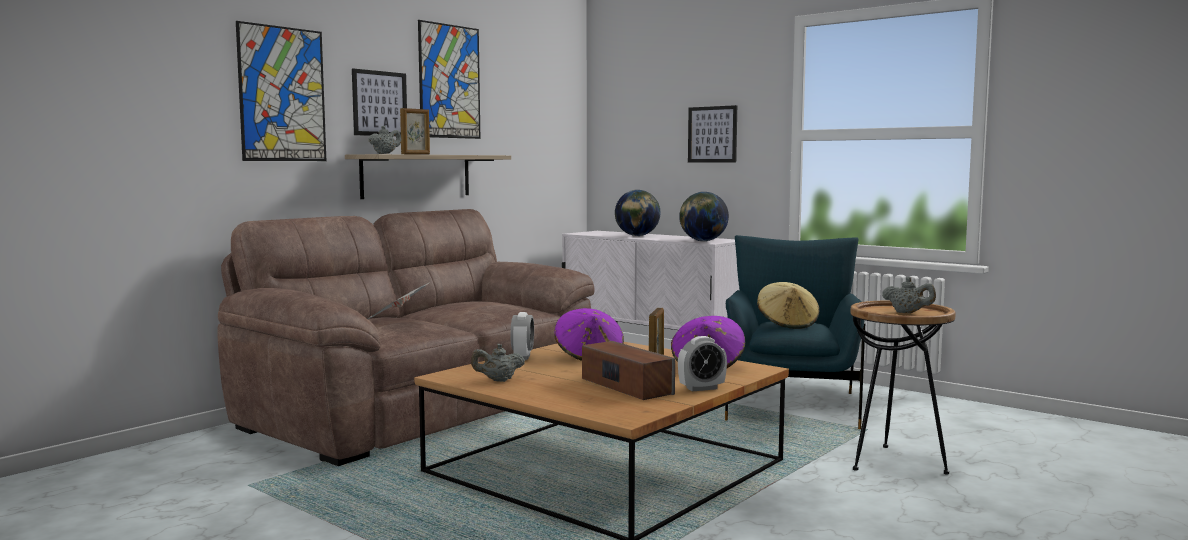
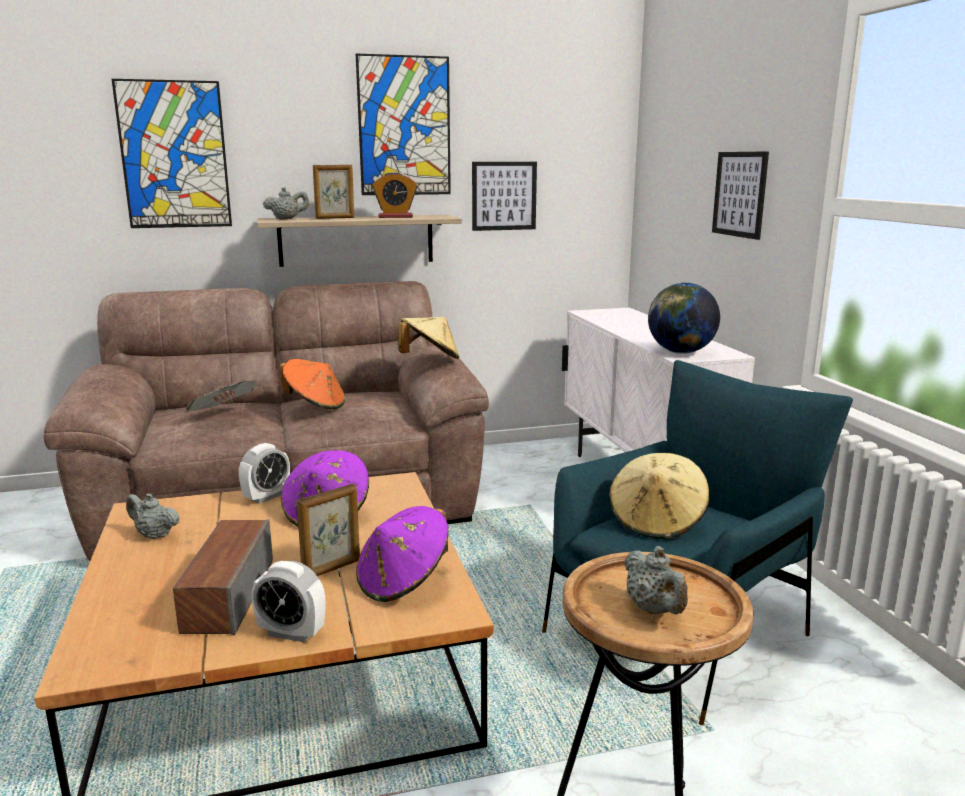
camera: 35 degrees right, 10 degrees up
picture [352,68,407,136] -> picture moved to [472,162,537,231]
globe [615,190,661,236] -> none
none -> orange hat [279,359,345,409]
none -> alarm clock [372,172,417,218]
none -> beige hat [398,317,459,359]

